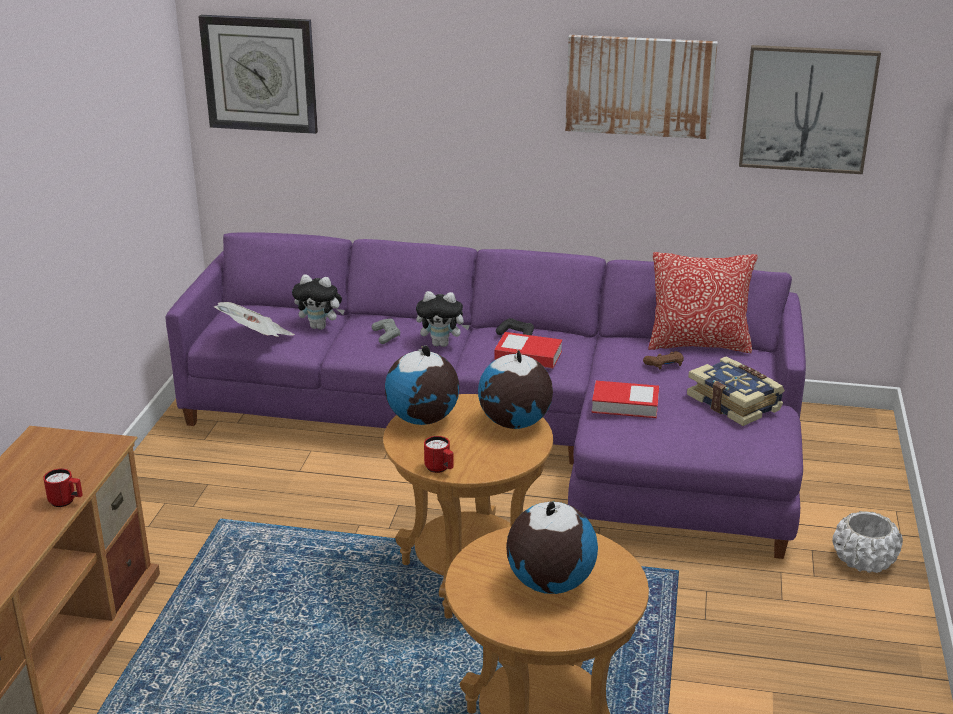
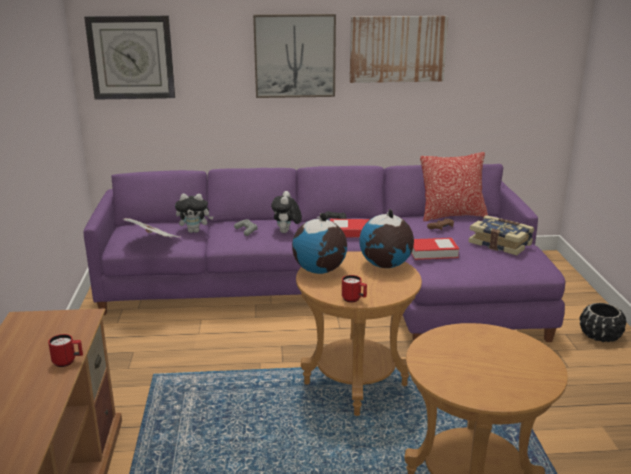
camera: 15 degrees left, 5 degrees down
plush toy [416,291,470,347] -> plush toy turned 105 degrees clockwise [271,191,302,233]
globe [506,500,598,594] -> none
picture [739,45,881,174] -> picture moved to [253,14,336,98]
white planter [832,511,903,573] -> black planter [580,303,627,342]

